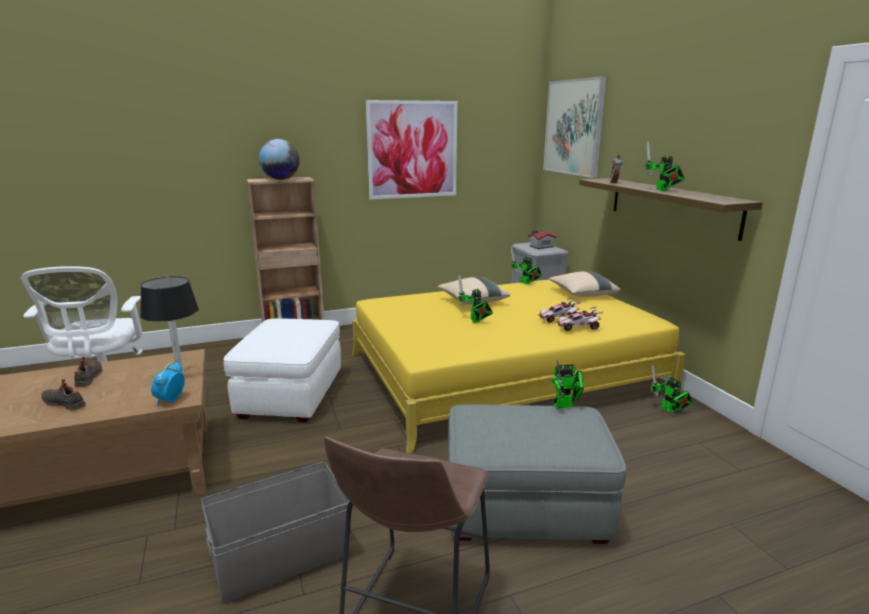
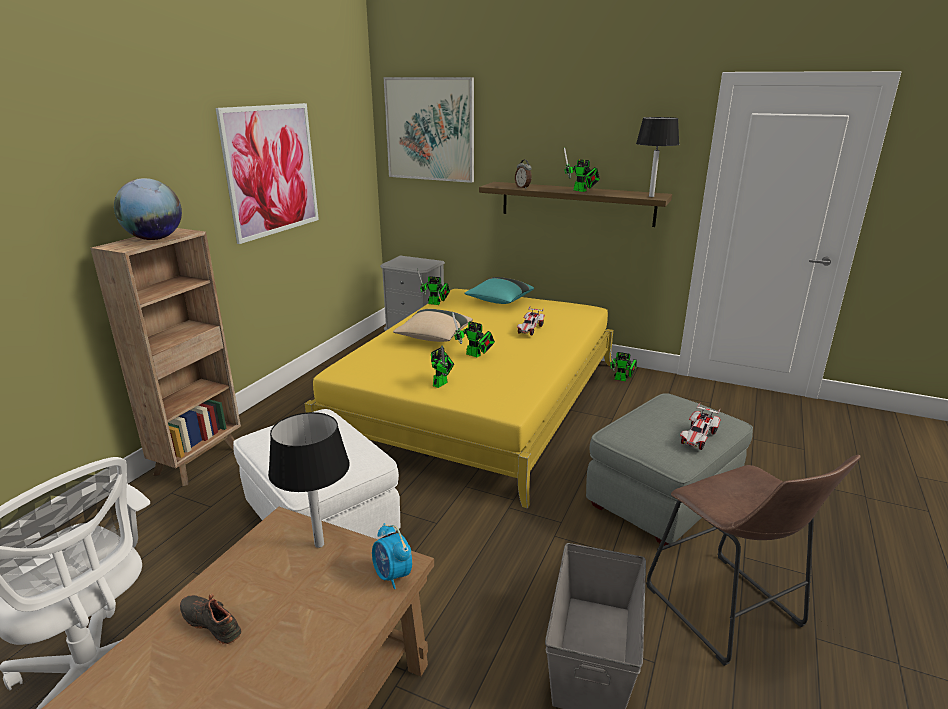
camera: 45 degrees left, 5 degrees up
black shoe [41,379,86,411] -> none
toy house [528,230,557,249] -> none
beige pillow [549,271,621,297] -> turquoise pillow [464,277,534,304]
toy robot [552,360,584,408] -> toy robot moved to [431,345,454,388]
toy car [557,306,604,331] -> toy car moved to [680,403,721,450]
none -> black table lamp [636,117,679,197]

